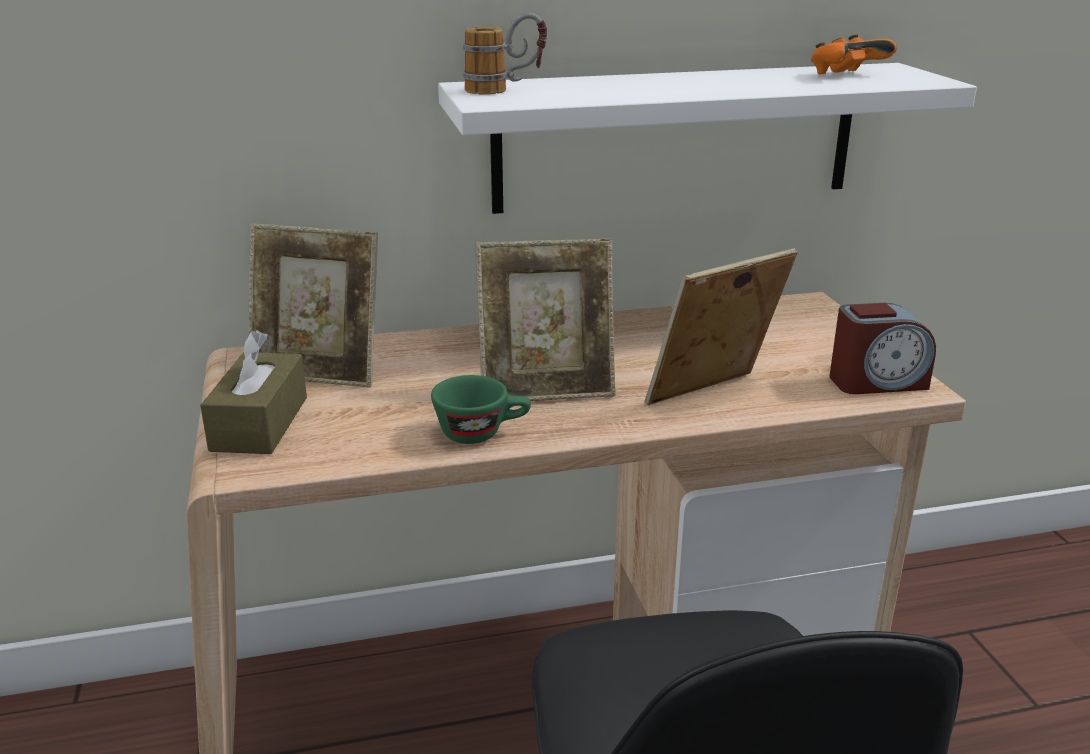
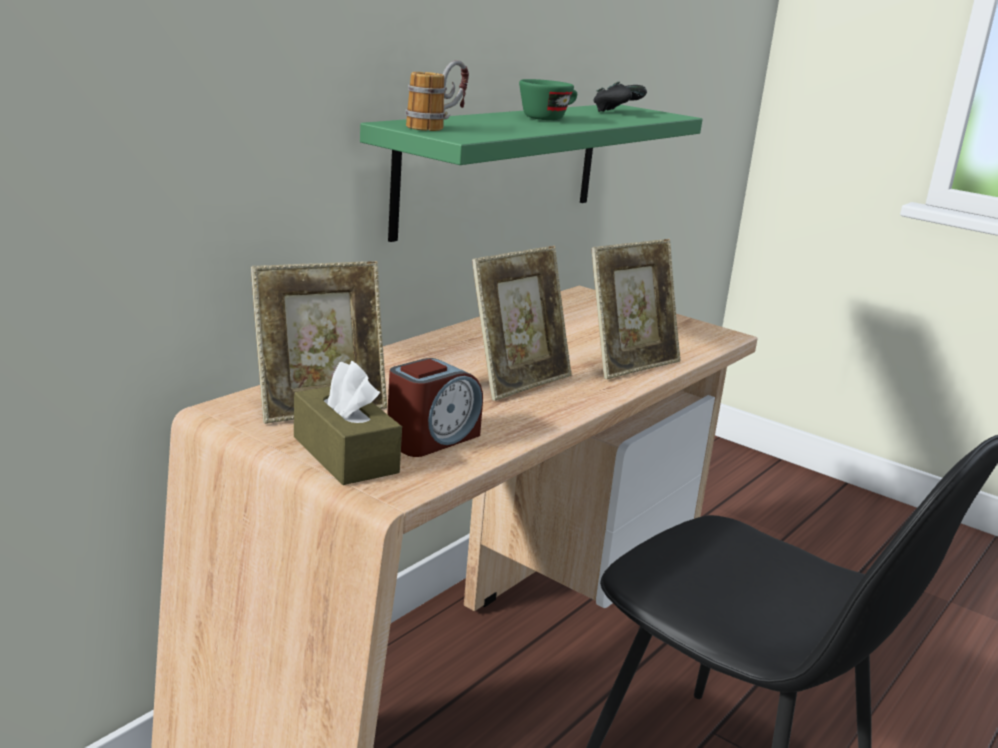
camera: 40 degrees left, 5 degrees down
green cup [431,375,531,444] -> green cup moved to [519,79,577,120]
white shelf [438,63,977,214] -> green shelf [360,105,702,242]
picture frame [645,248,798,405] -> picture frame turned 150 degrees counterclockwise [591,239,680,379]
orange game controller [811,34,897,74] -> black game controller [593,82,647,112]
alarm clock [830,303,936,394] -> alarm clock moved to [387,358,483,457]

